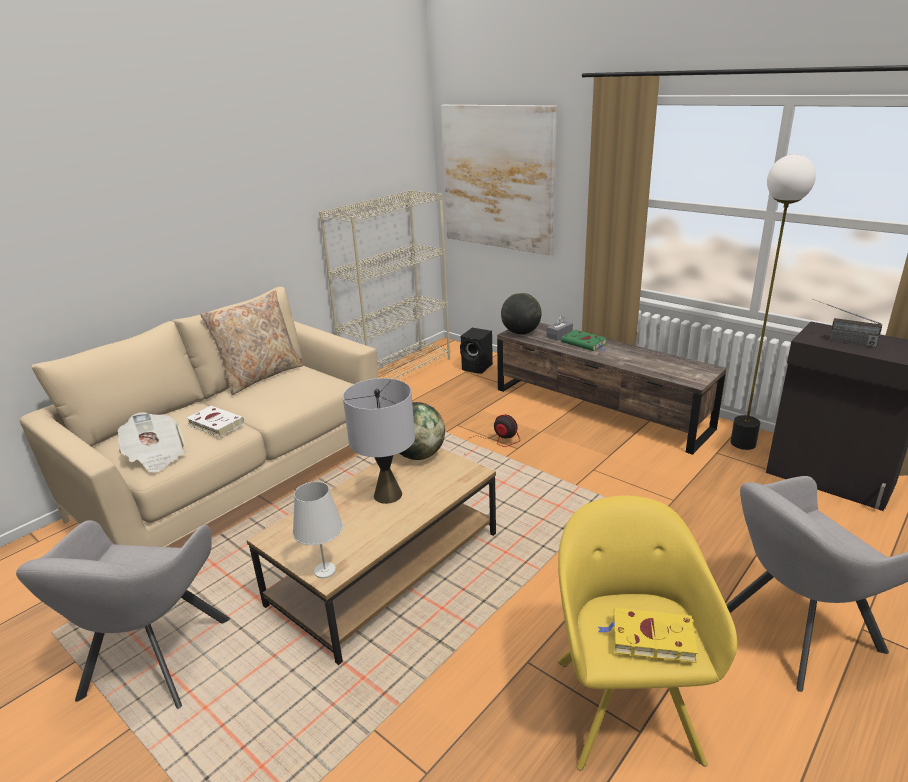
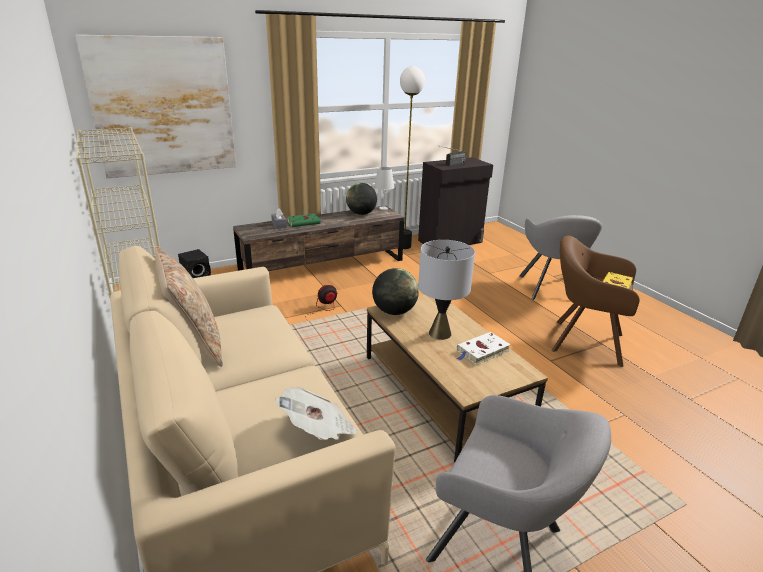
camera: 70 degrees left, 0 degrees up
white book [186,406,244,437] -> white book moved to [456,332,511,365]
white table lamp [293,481,343,579] -> white table lamp moved to [374,167,395,210]
globe [501,293,542,335] -> globe moved to [346,183,377,215]
yellow armchair [558,495,737,770] -> brown armchair [551,235,640,367]

